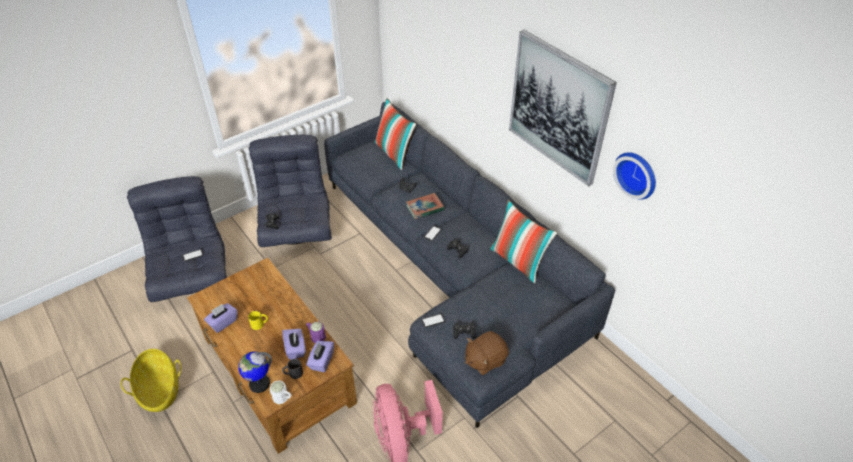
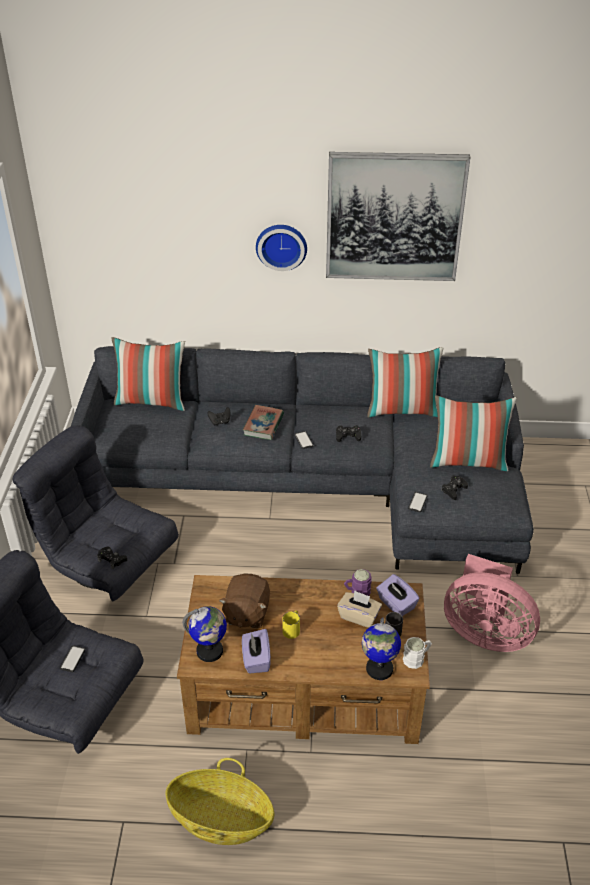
camera: 50 degrees left, 5 degrees down
purple tissue box [282,329,305,360] -> beige tissue box [337,590,382,628]
brown plush toy [465,331,509,375] -> brown plush toy moved to [219,574,270,629]
wall clock [613,152,656,200] -> wall clock moved to [256,225,307,271]
none -> globe [183,606,227,662]
none -> pillow [430,395,517,471]

